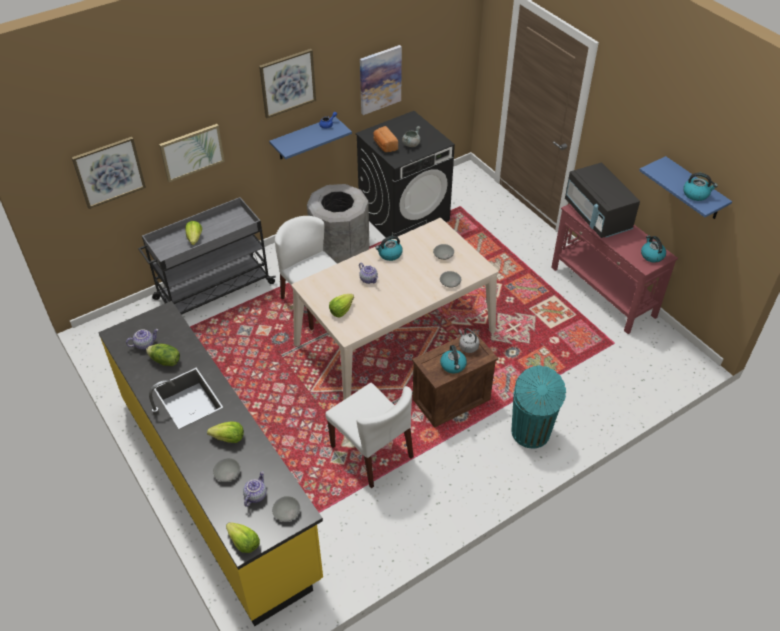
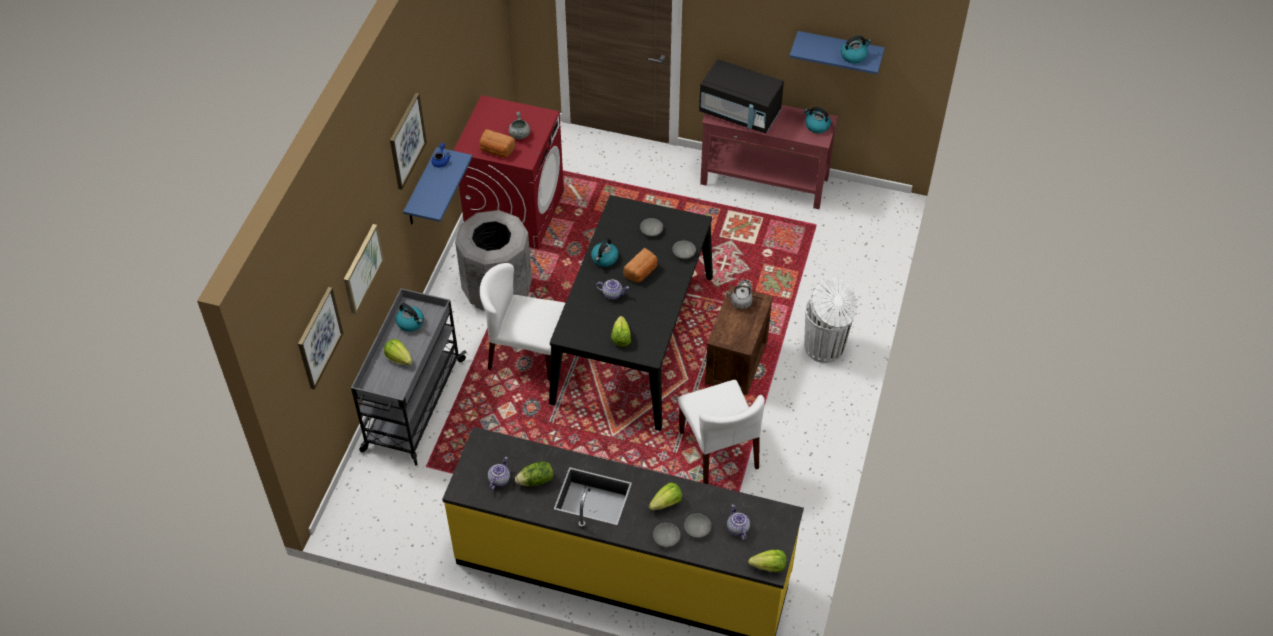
camera: 40 degrees left, 5 degrees up
grey bowl [272,496,300,522] -> grey bowl moved to [653,523,680,547]
beige dining table [292,218,499,400] -> black dining table [549,195,713,431]
white chair [325,383,414,488] -> white chair turned 60 degrees clockwise [678,380,765,484]
black washing machine [355,111,455,240] -> red washing machine [453,95,564,249]
picture [360,45,402,115] -> none
kettle [440,345,467,373] -> kettle moved to [396,303,424,332]
turquoise trash can [512,366,566,448] -> white trash can [804,278,858,363]
none -> bread [623,248,658,283]

